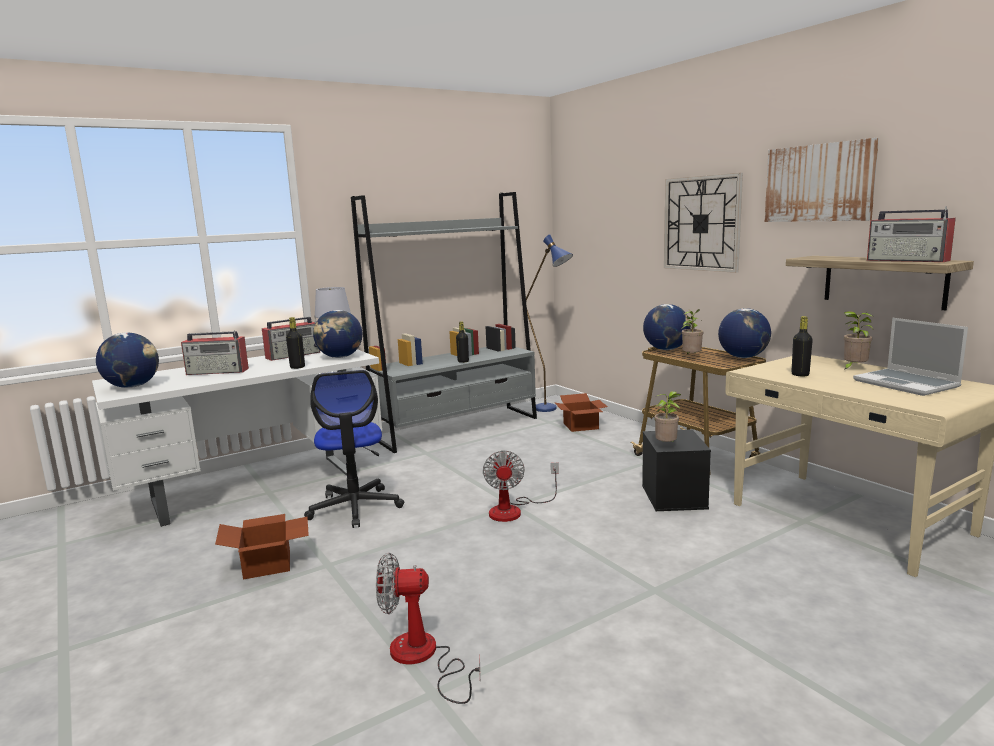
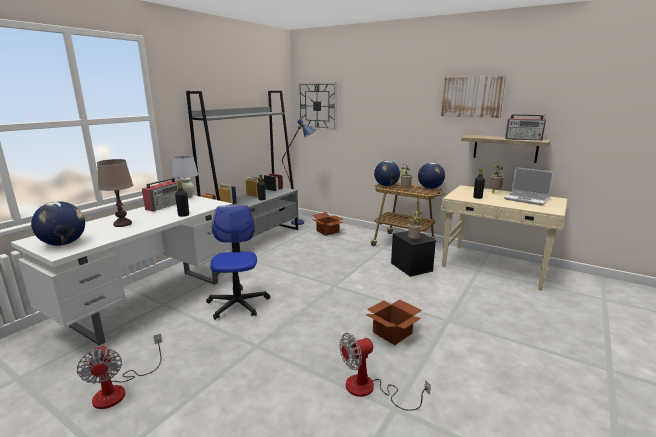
camera: 25 degrees left, 5 degrees up
radio [181,330,249,375] -> brown table lamp [97,159,133,227]
cardboard box [215,514,309,580] -> cardboard box moved to [365,299,422,345]
office chair [304,370,404,528] -> office chair turned 150 degrees counterclockwise [206,205,270,320]
globe [313,310,363,358] -> none
fan [483,450,559,522] -> fan moved to [77,334,162,409]
wall clock [664,173,743,273] -> wall clock moved to [298,82,337,131]

